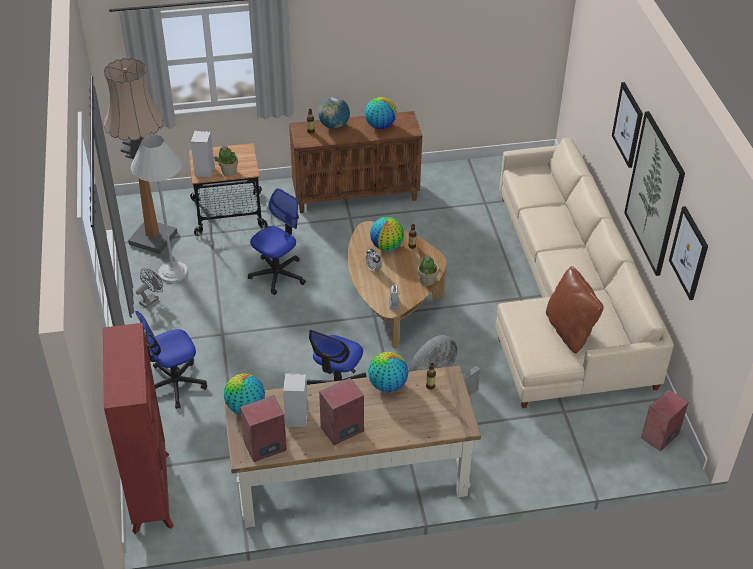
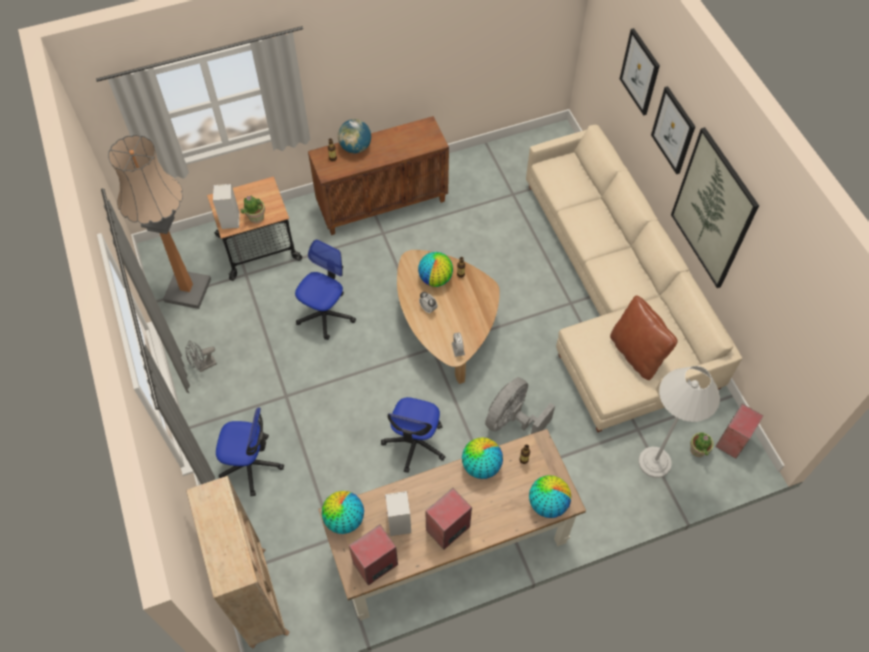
camera: 10 degrees left, 15 degrees up
red bookcase [103,323,174,534] -> beige bookcase [186,476,289,649]
white floor lamp [131,135,188,283] -> white floor lamp moved to [638,366,720,478]
office chair [135,311,207,409] -> office chair turned 135 degrees counterclockwise [216,407,284,497]
grey fan [136,269,163,308] -> grey fan turned 150 degrees counterclockwise [185,341,217,372]
globe [365,97,397,129] -> globe moved to [529,475,571,518]
potted plant [417,255,439,286] -> potted plant moved to [690,432,714,457]
picture [669,206,708,300] -> picture moved to [620,28,660,116]

